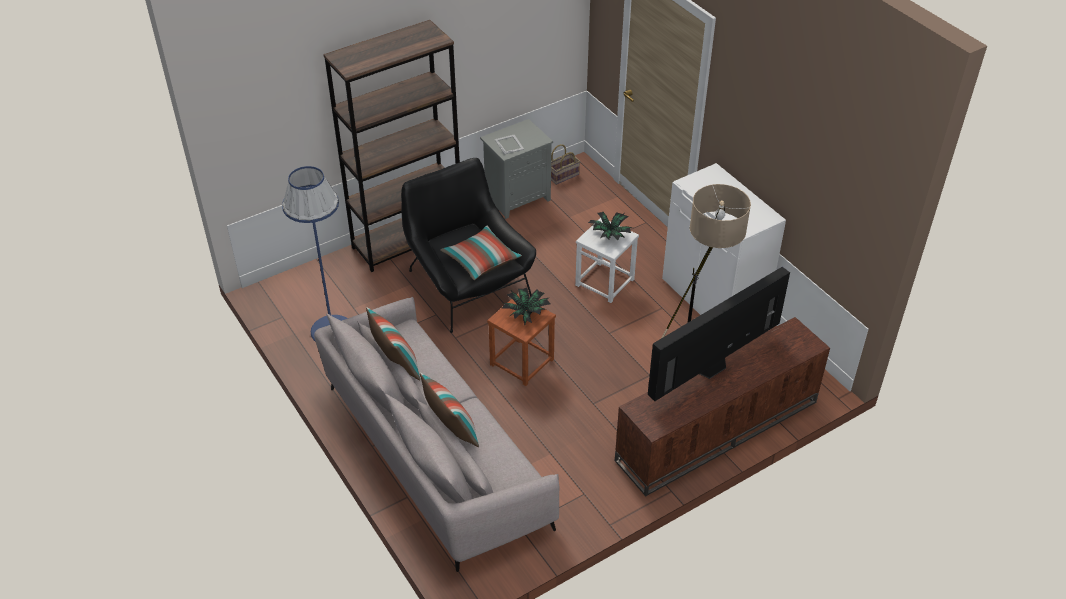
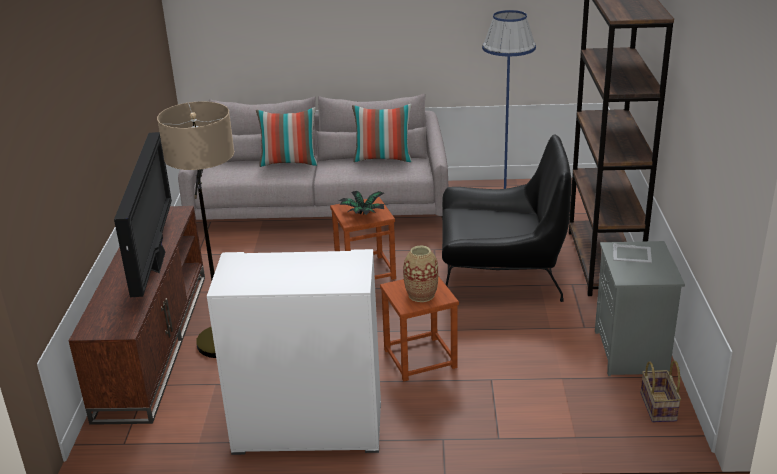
camera: 125 degrees right, 15 degrees down
pillow [440,226,522,280] -> none
white stool [575,218,639,303] -> brown stool [380,276,459,381]
potted plant [588,212,633,241] -> vase [403,245,438,302]

